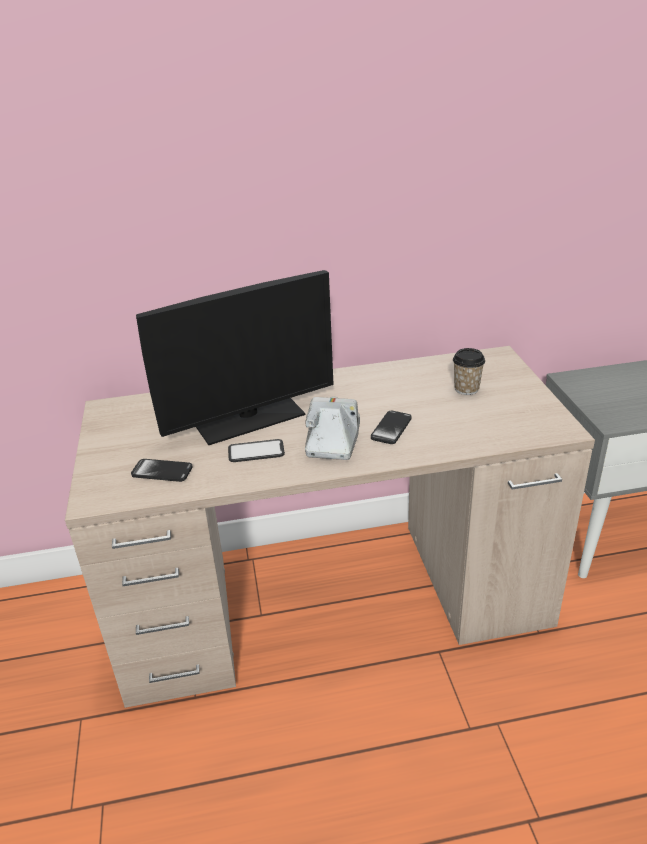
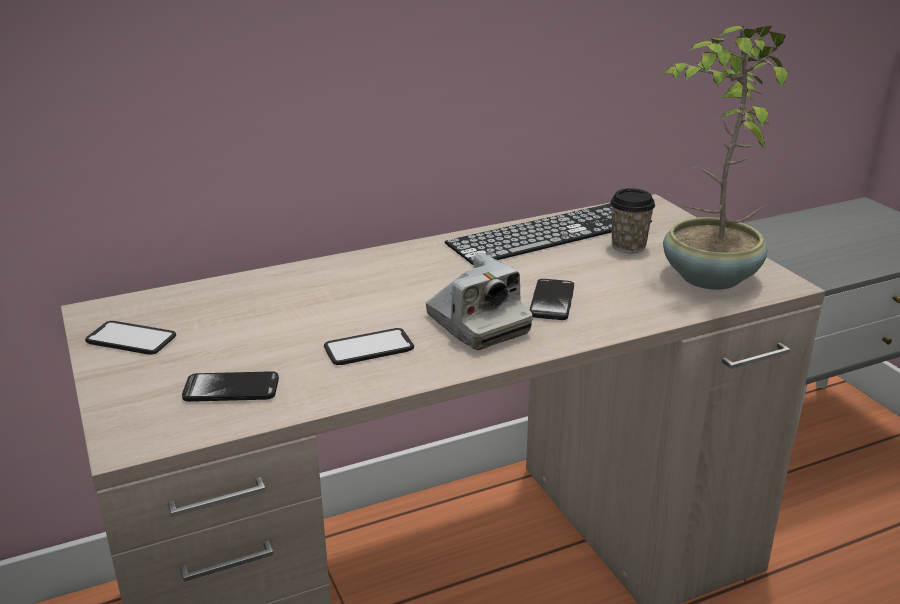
camera: 15 degrees left, 5 degrees down
monitor [136,270,334,445] -> none
camera [305,396,360,460] -> camera turned 150 degrees clockwise [426,253,533,350]
none -> phone [85,321,176,355]
none -> keyboard [445,204,652,266]
none -> potted plant [663,25,788,290]

